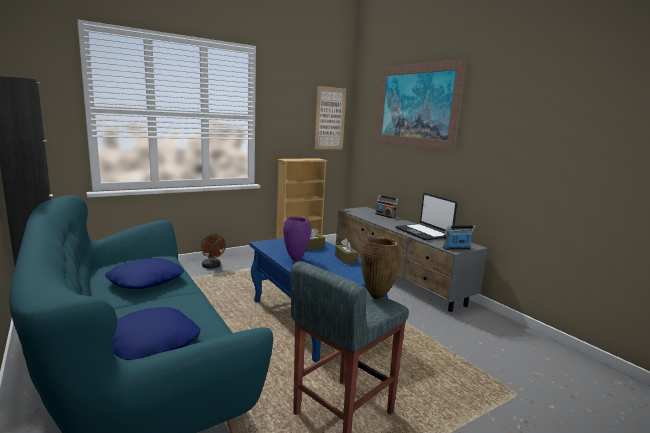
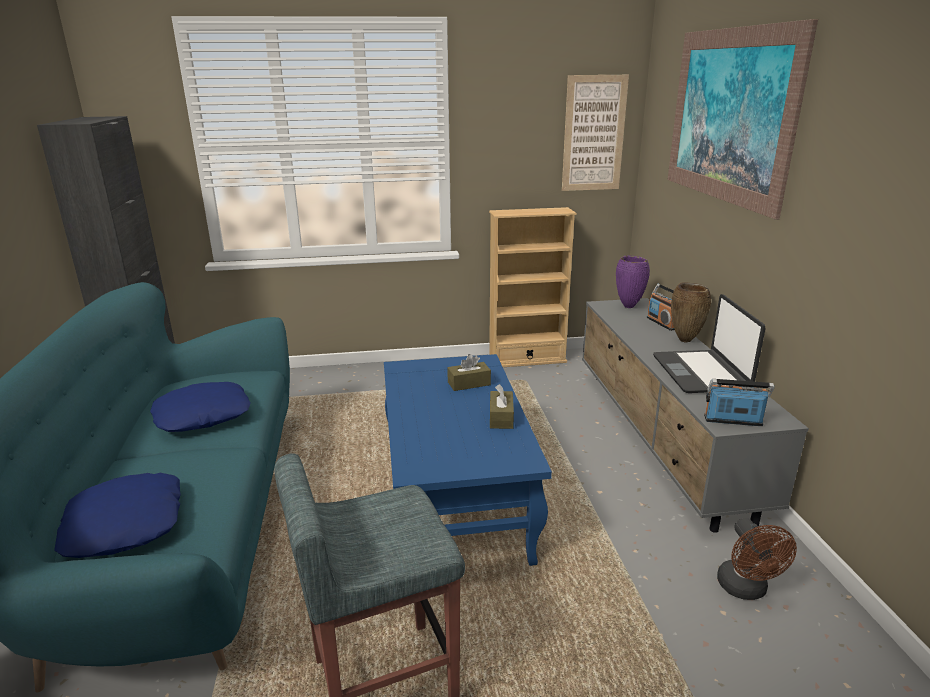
camera: 25 degrees right, 10 degrees up
brown fan [201,234,226,269] -> brown fan moved to [717,518,797,600]
purple vase [283,216,311,261] -> purple vase moved to [616,255,650,308]
brown vase [361,237,401,299] -> brown vase moved to [671,283,711,343]

